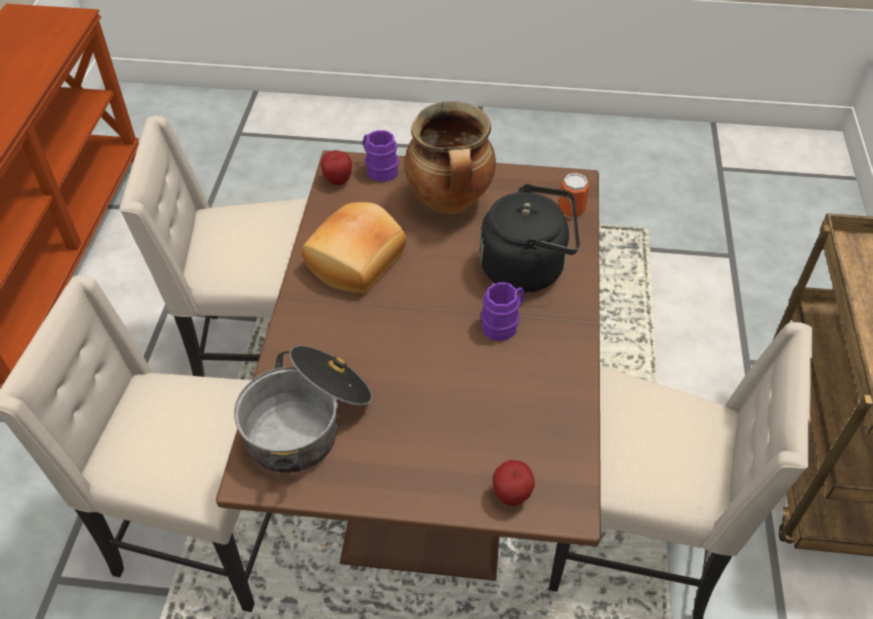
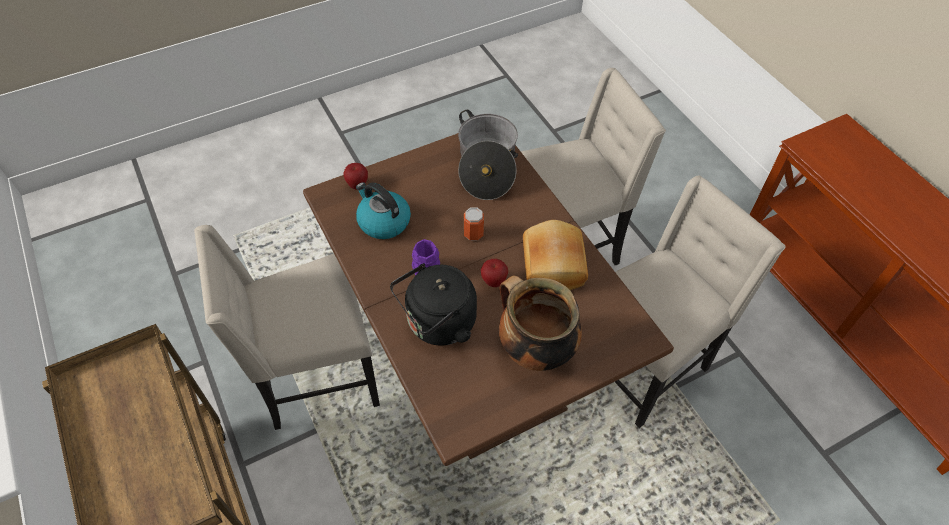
camera: 145 degrees right, 5 degrees up
apple [321,150,352,185] -> apple moved to [481,259,508,287]
purple mug [363,130,399,181] -> none
can [559,173,589,218] -> can moved to [464,208,484,241]
none -> kettle [356,182,411,239]

